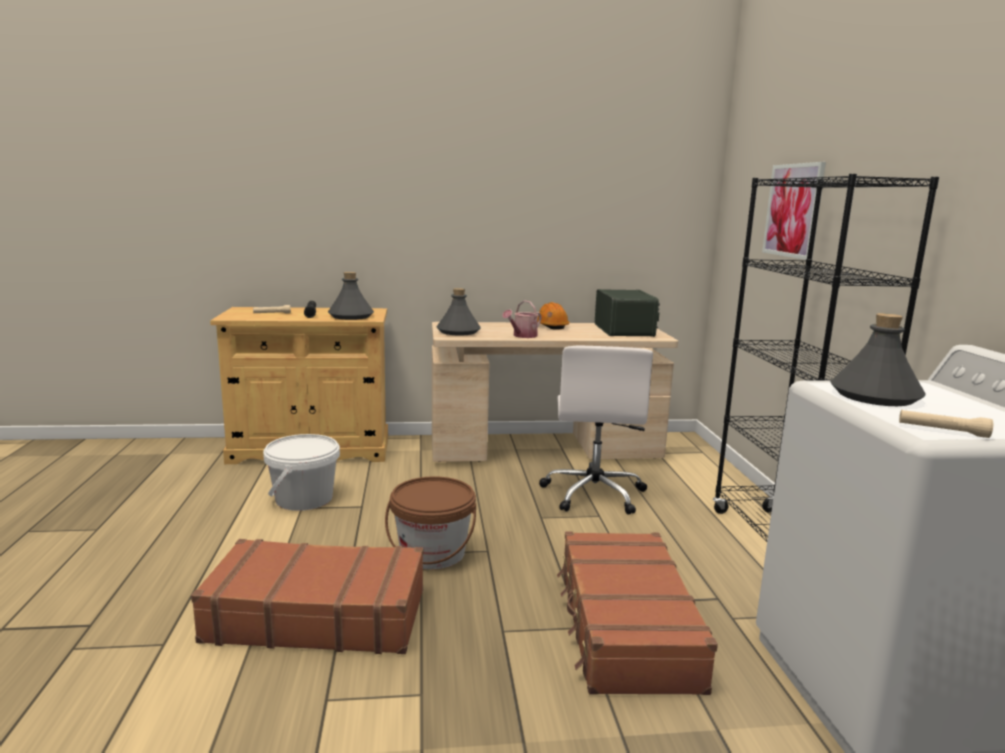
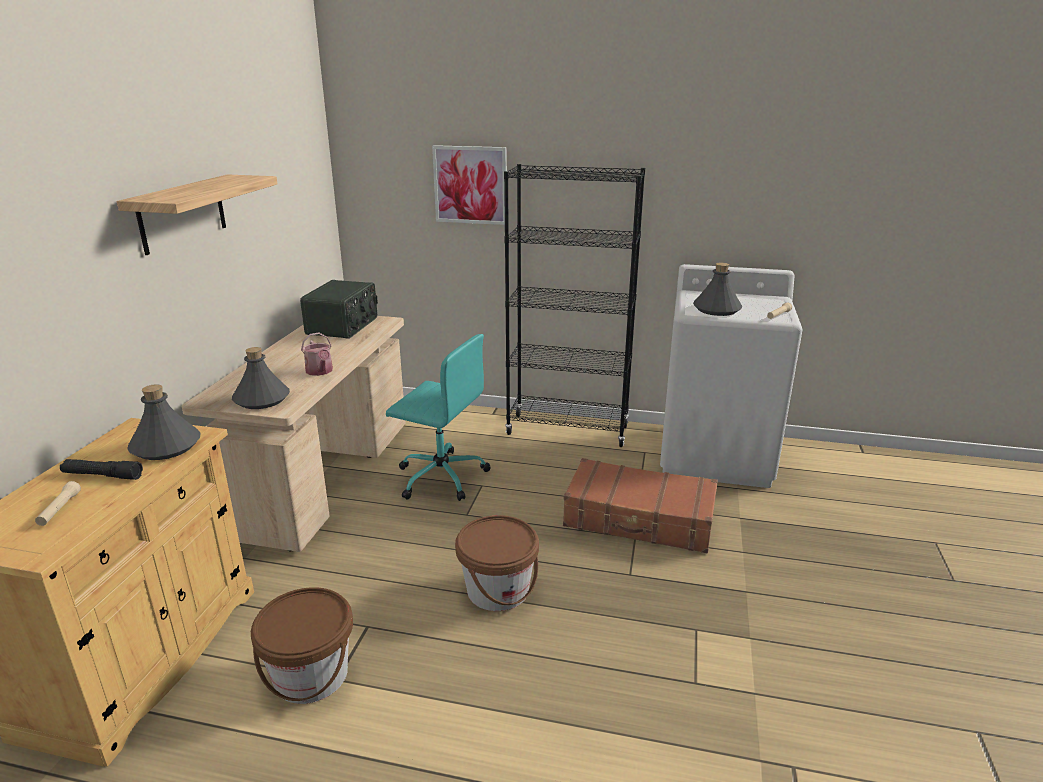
camera: 70 degrees left, 10 degrees up
brown suitcase [191,539,423,654] -> none
white bucket [263,434,340,511] -> brown bucket [251,587,353,704]
orange hard hat [537,302,569,330] -> none
white office chair [539,346,653,515] -> turquoise office chair [386,334,490,501]
radio [595,289,660,337] -> radio turned 90 degrees clockwise [300,280,378,339]
none -> shelf [117,174,278,255]

